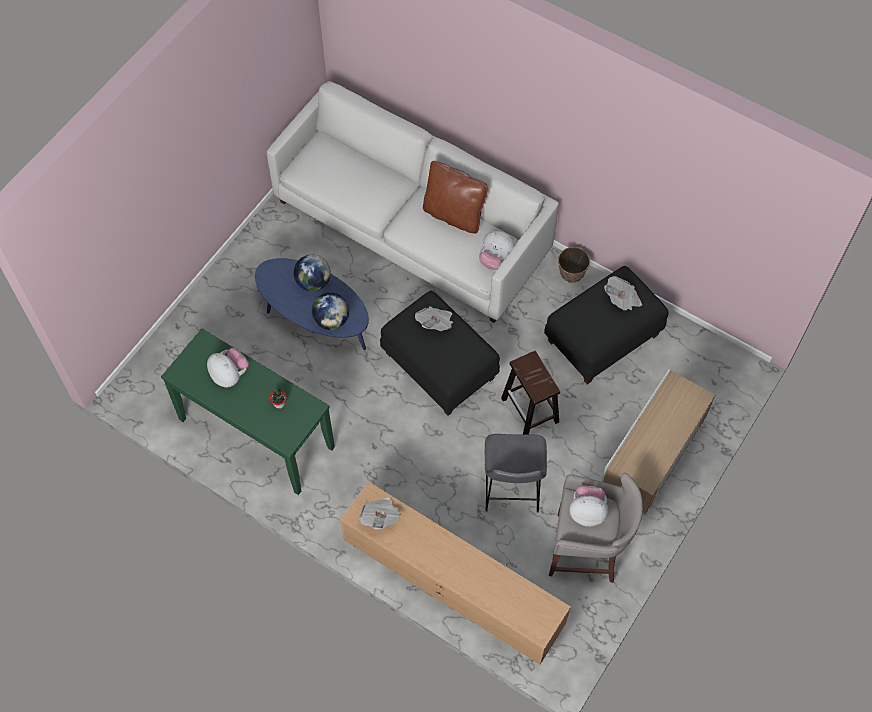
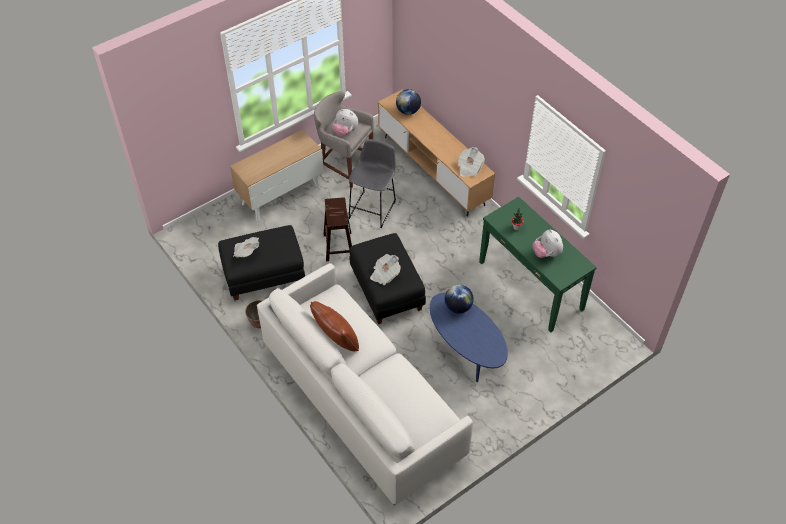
camera: 160 degrees left, 10 degrees down
globe [294,255,330,291] -> globe moved to [396,89,421,115]
plush toy [479,231,515,270] -> none

